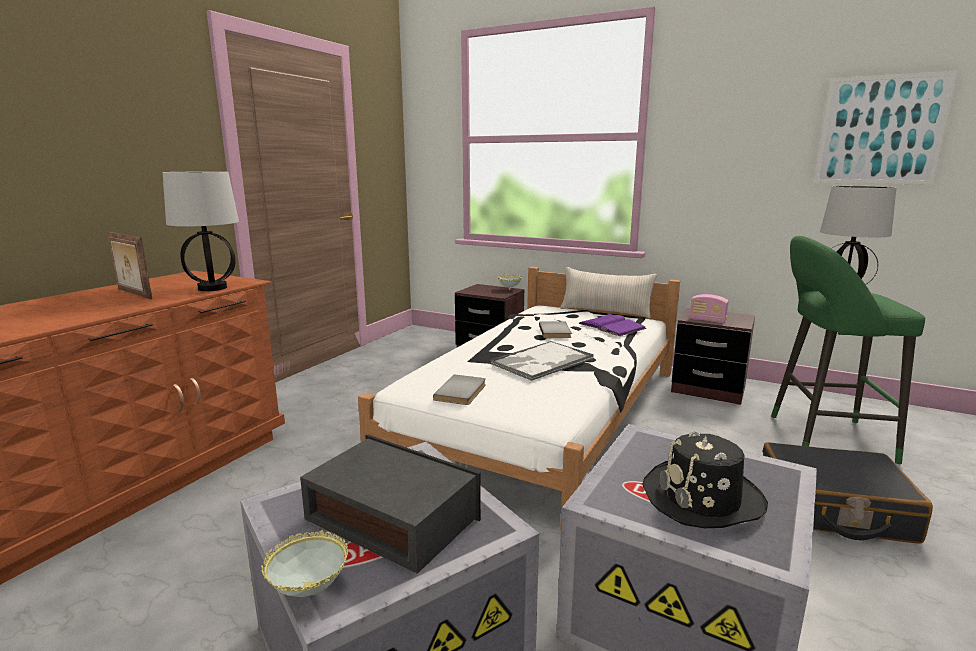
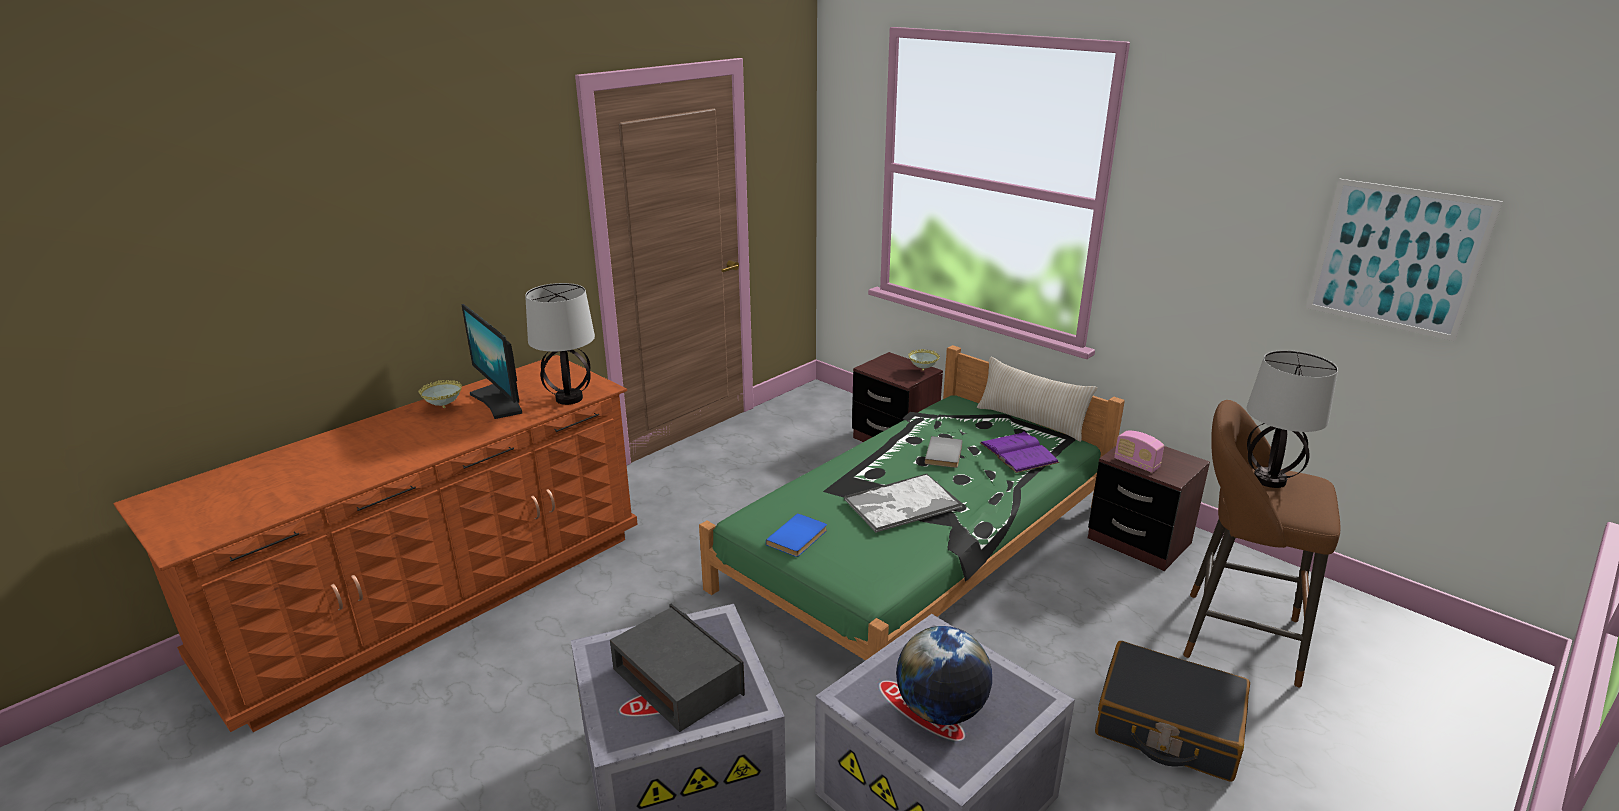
camera: 15 degrees right, 10 degrees up
picture frame [108,232,152,299] -> monitor [461,304,523,419]
bowl [261,530,349,597] -> bowl moved to [419,380,462,408]
white bed [358,267,680,530] -> green bed [699,345,1125,661]
grey book [433,375,486,405] -> blue book [766,513,827,557]
black hat [642,431,768,528] -> globe [896,626,992,725]
green stool [771,236,925,464] -> brown stool [1183,400,1340,687]

